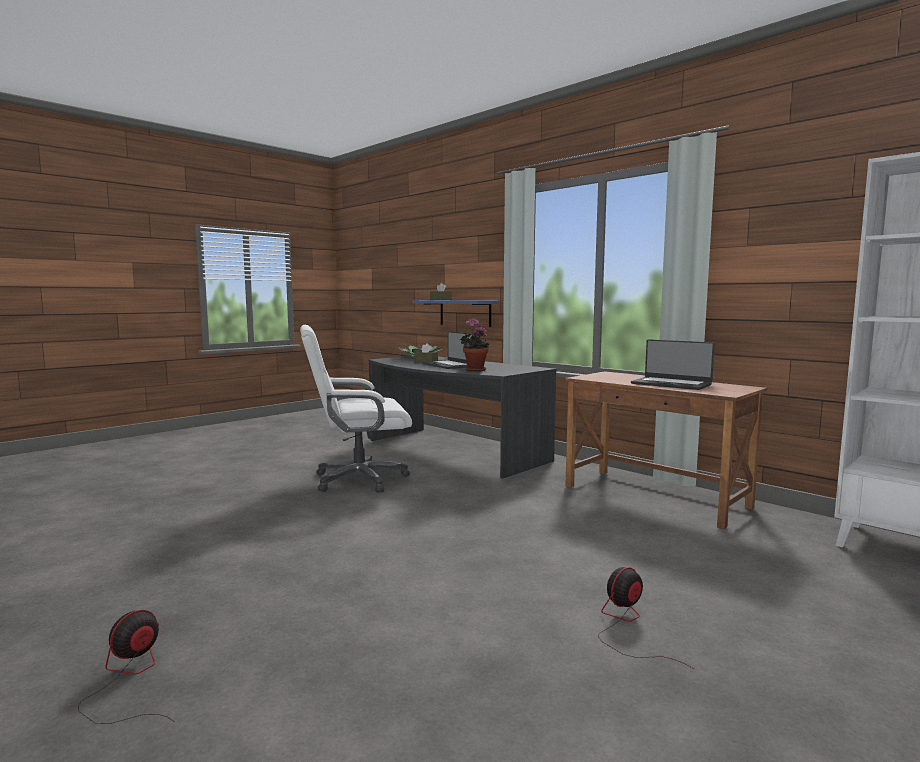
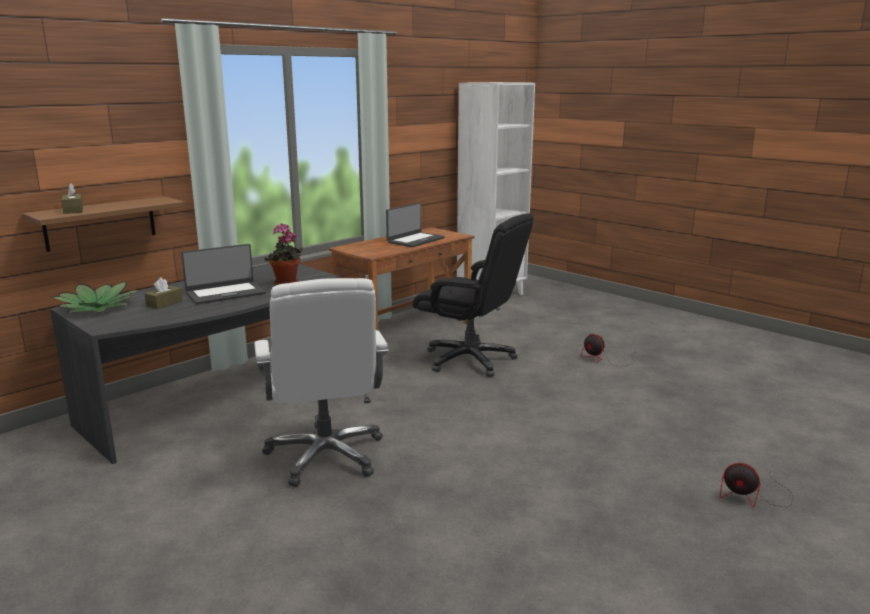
camera: 90 degrees left, 10 degrees up
blue shelf [413,300,499,327] -> brown shelf [22,196,185,252]
none -> black office chair [412,213,534,377]

